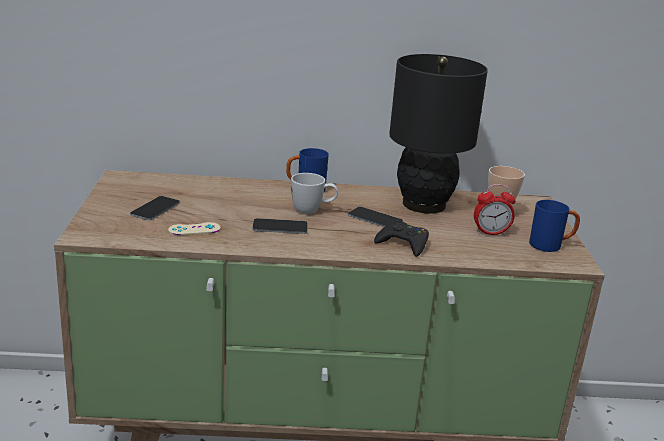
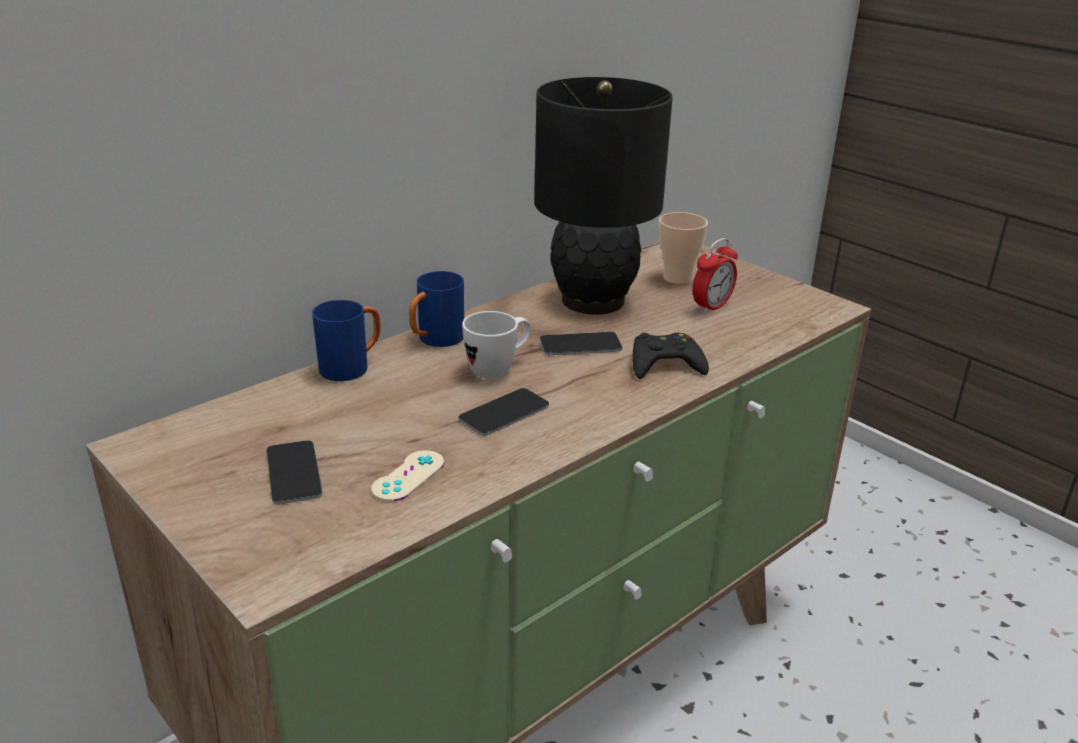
camera: 40 degrees left, 5 degrees up
blue mug [529,200,580,252] -> blue mug moved to [312,300,381,381]

